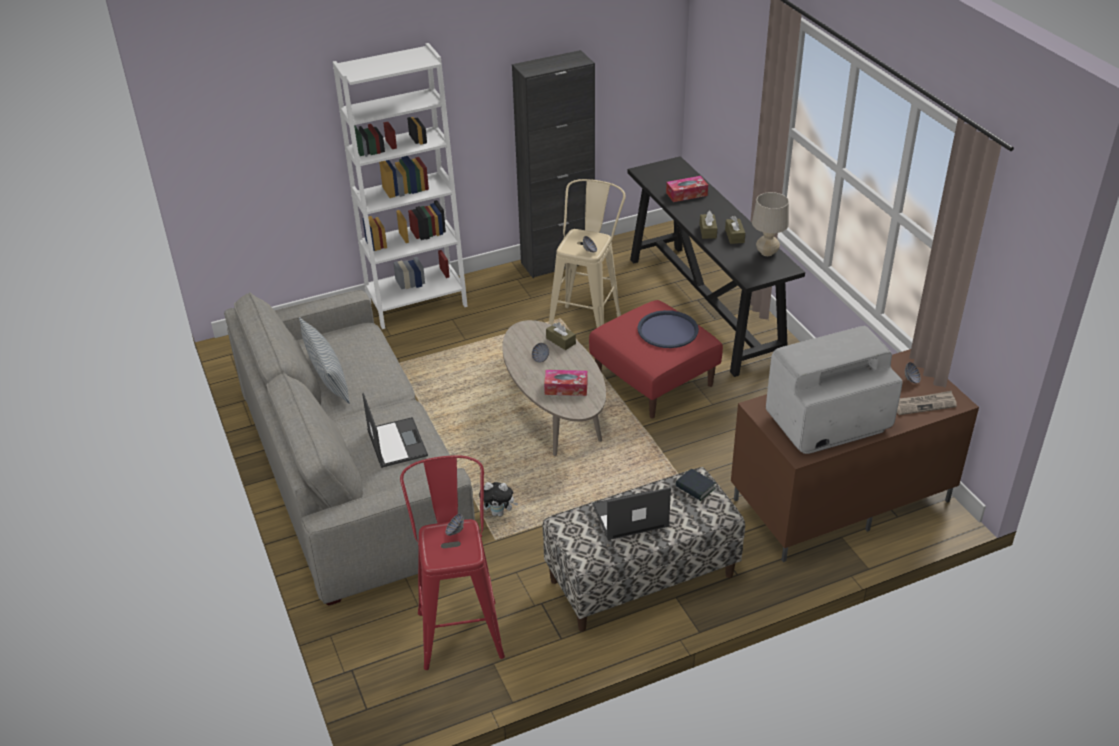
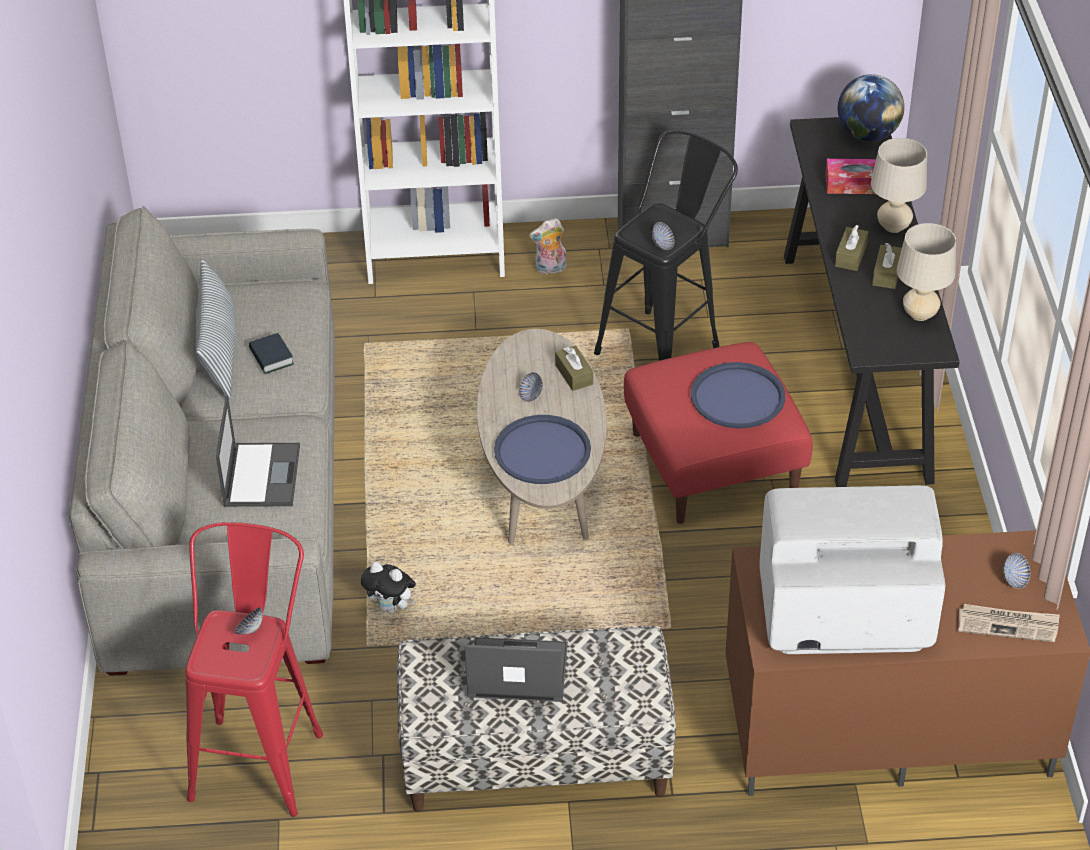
camera: 20 degrees right, 5 degrees up
tissue box [544,370,588,396] -> blue tray [494,415,591,484]
beige stool [549,179,626,328] -> black stool [594,130,738,361]
book [675,469,715,501] -> book moved to [249,333,294,374]
none -> plush toy [529,218,566,275]
none -> globe [838,74,904,141]
none -> beige table lamp [871,138,927,233]

